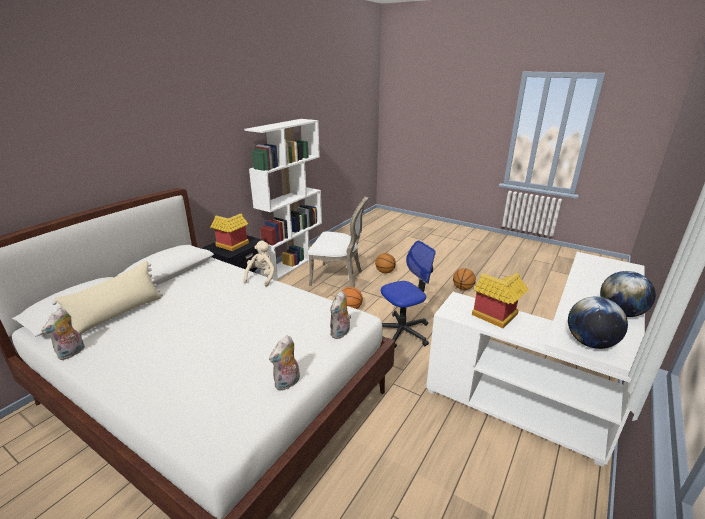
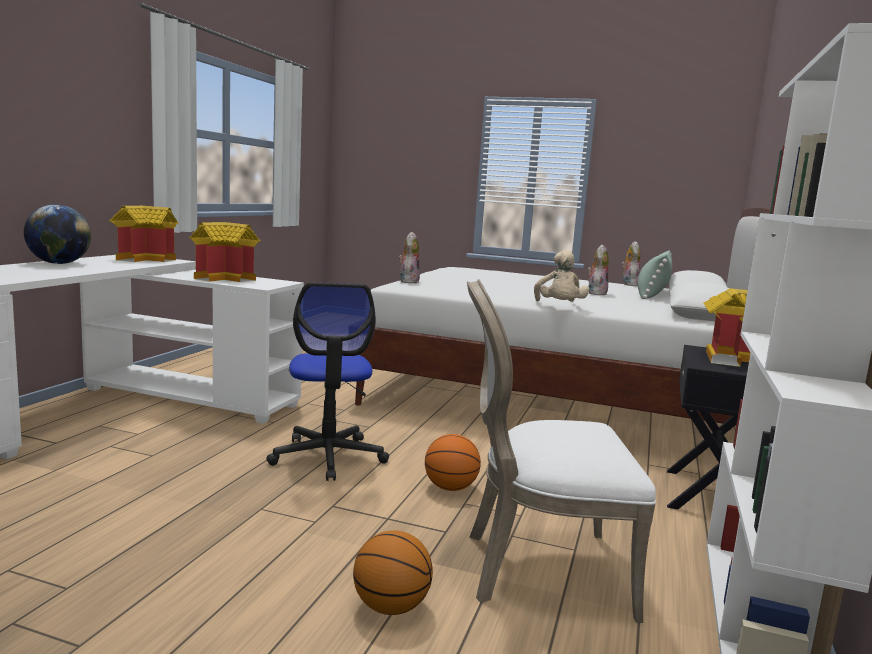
camera: 165 degrees right, 15 degrees down
beige pillow [51,261,163,335] -> green pillow [638,250,672,299]
plush toy [269,335,300,391] -> plush toy moved to [587,245,609,295]
office chair [381,240,436,348] -> office chair turned 60 degrees counterclockwise [266,282,389,481]
basketball [453,268,476,290] -> none
globe [568,297,628,349] -> toy house [109,206,178,262]

